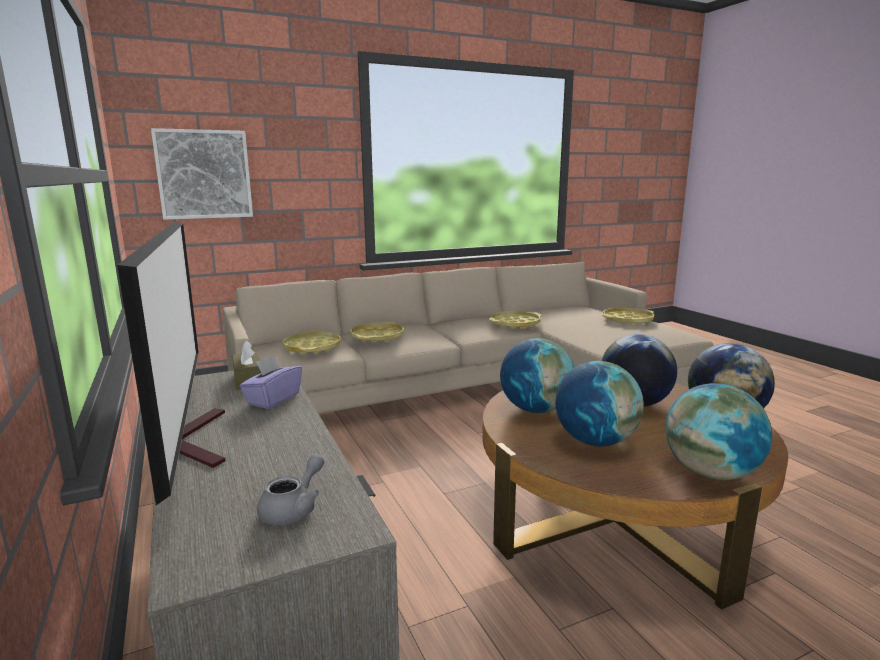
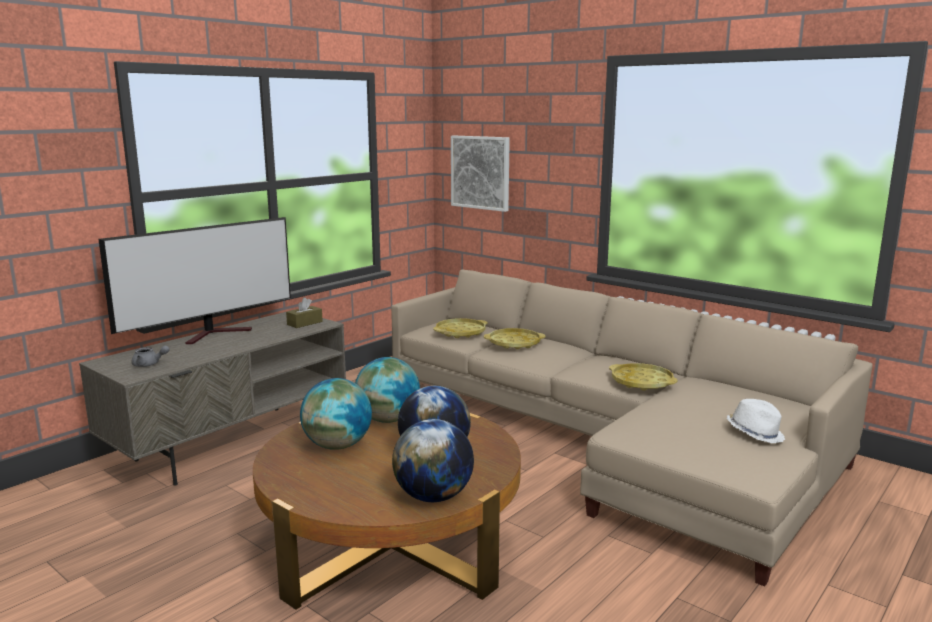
camera: 65 degrees right, 0 degrees up
purple tissue box [239,355,302,409] -> none
yellow tray [602,308,654,325] -> white hat [727,399,785,443]
globe [666,383,772,480] -> none

